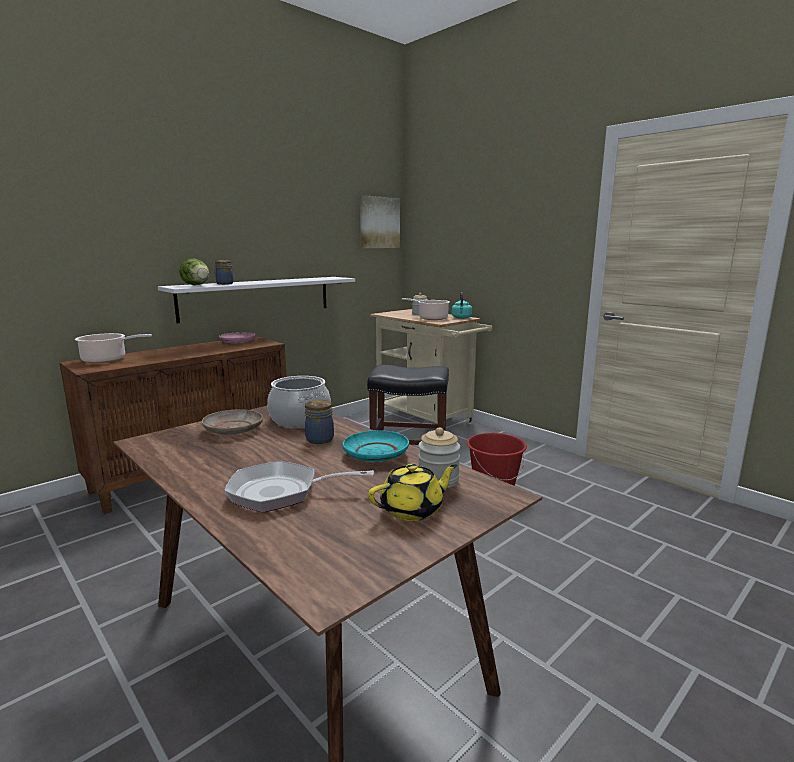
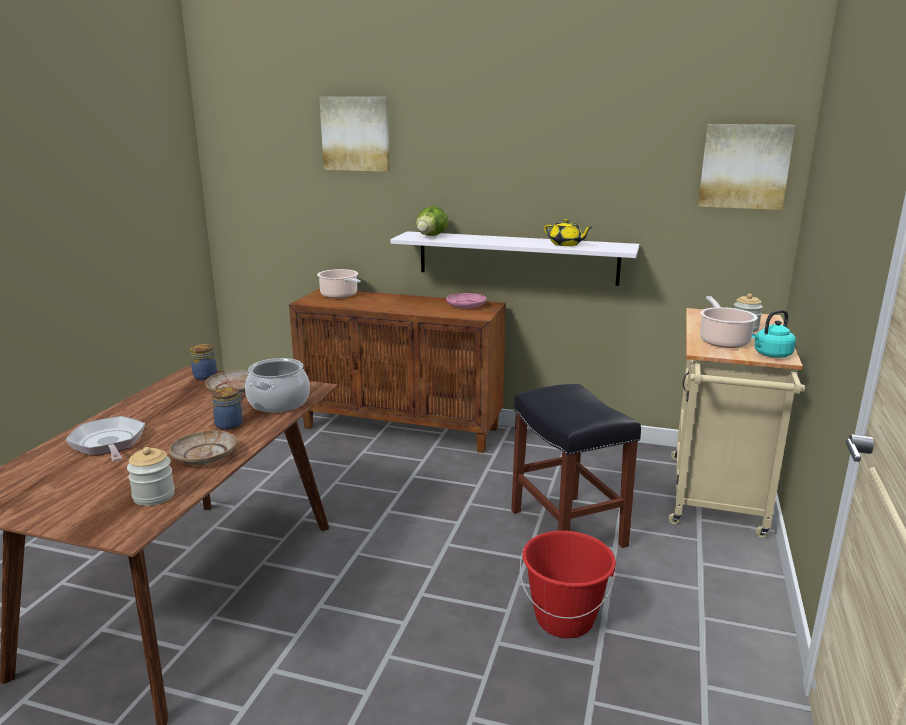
camera: 60 degrees right, 5 degrees up
jar [213,260,233,285] -> jar moved to [190,344,217,380]
turquoise plate [342,430,409,462] -> beige plate [169,430,237,465]
yellow teapot [368,464,457,521] -> yellow teapot moved to [544,219,592,246]
none -> picture [319,97,390,172]

